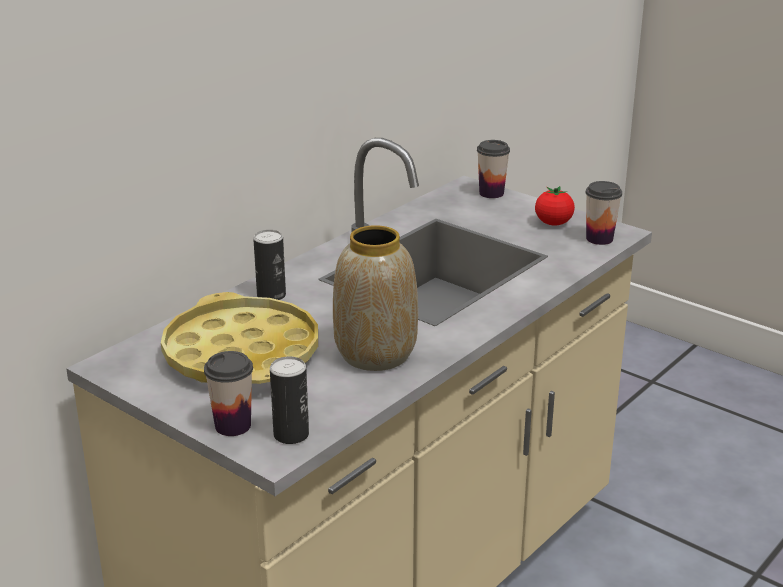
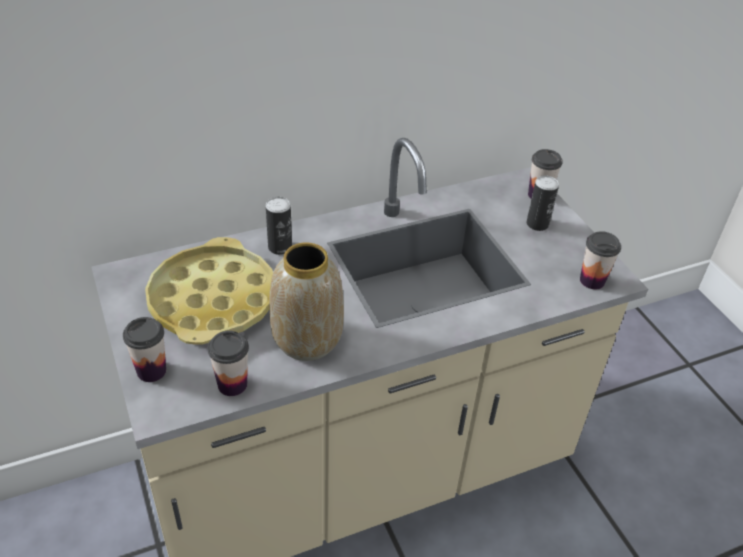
camera: 25 degrees right, 15 degrees up
can [270,356,309,444] -> can moved to [526,175,559,231]
tomato [535,186,575,226] -> none
none -> cup [208,331,249,396]

